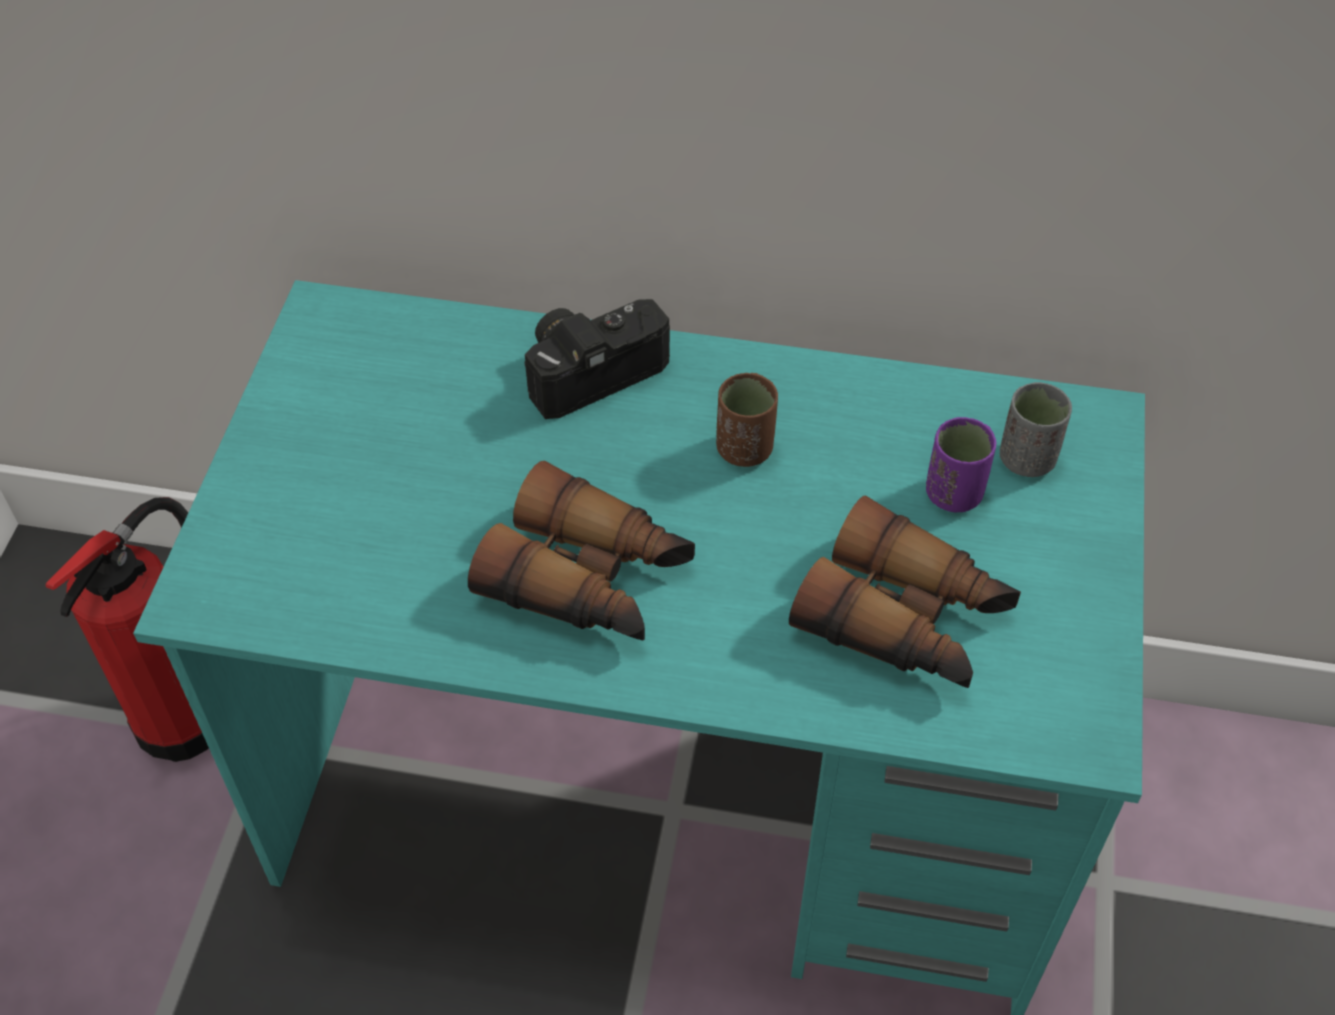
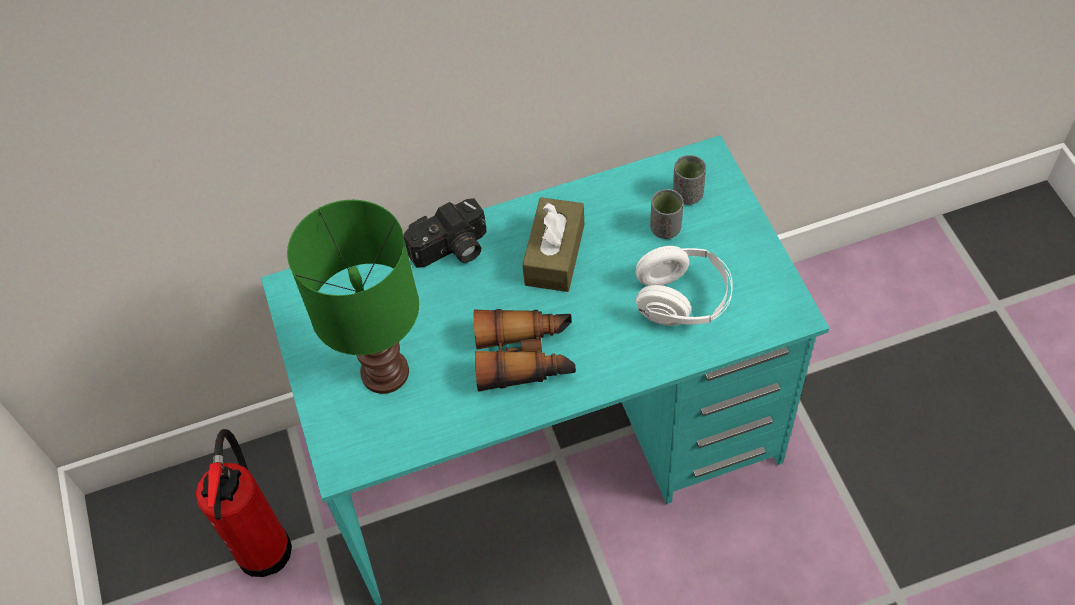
camera: 25 degrees left, 5 degrees up
camera [525,299,670,419] -> camera turned 150 degrees counterclockwise [403,198,487,268]
brown cup [716,373,778,467] -> brown tissue box [522,197,584,292]
binoculars [789,495,1021,688] -> white headphones [636,246,733,326]
purple cup [926,417,997,512] -> grey cup [650,189,684,239]
none -> green table lamp [287,200,419,394]

